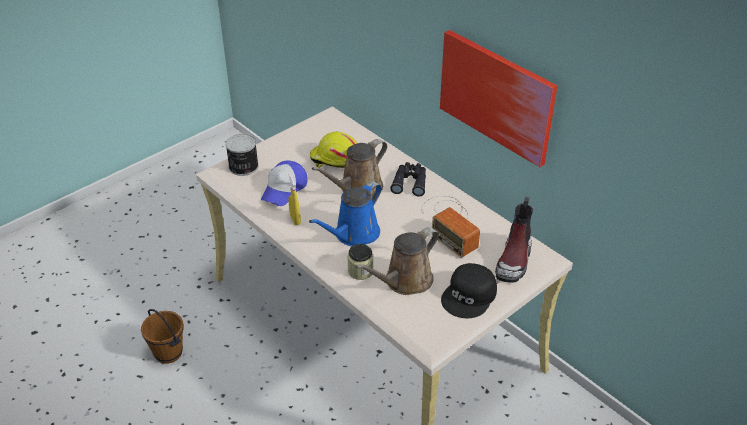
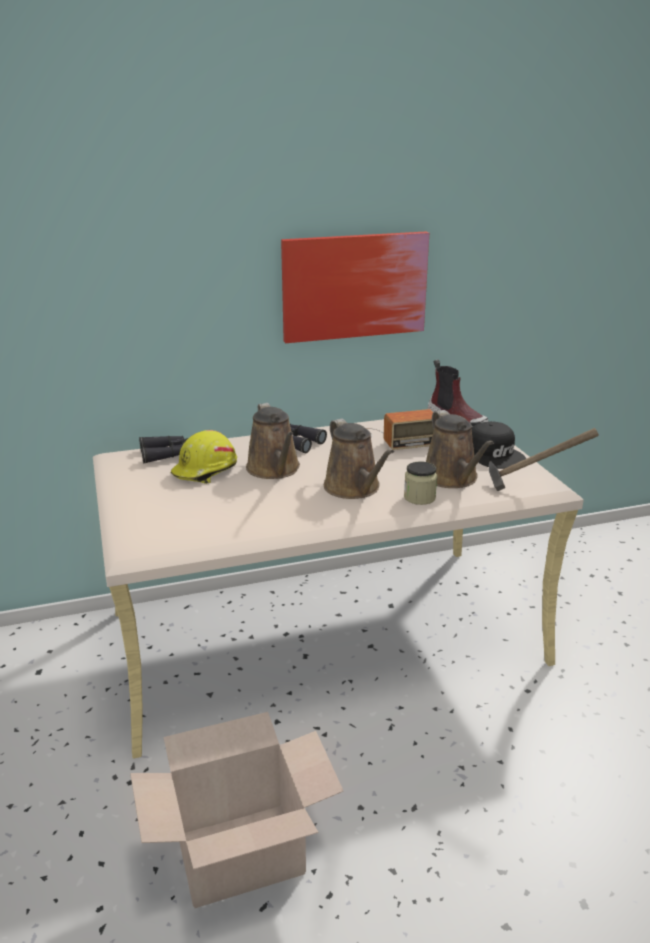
camera: 65 degrees left, 15 degrees down
brown bucket [141,309,184,364] -> cardboard box [130,712,343,908]
can [225,134,259,176] -> none
cap [261,160,308,206] -> none
yellow spray bottle [288,174,301,225] -> none
blue watering can [309,181,382,247] -> brown watering can [324,419,394,499]
none -> black binoculars [139,436,188,464]
none -> hammer [489,428,599,491]

